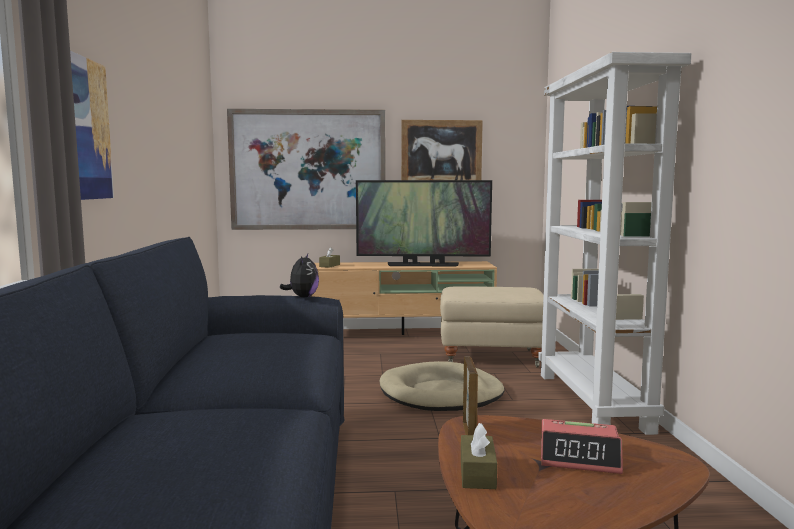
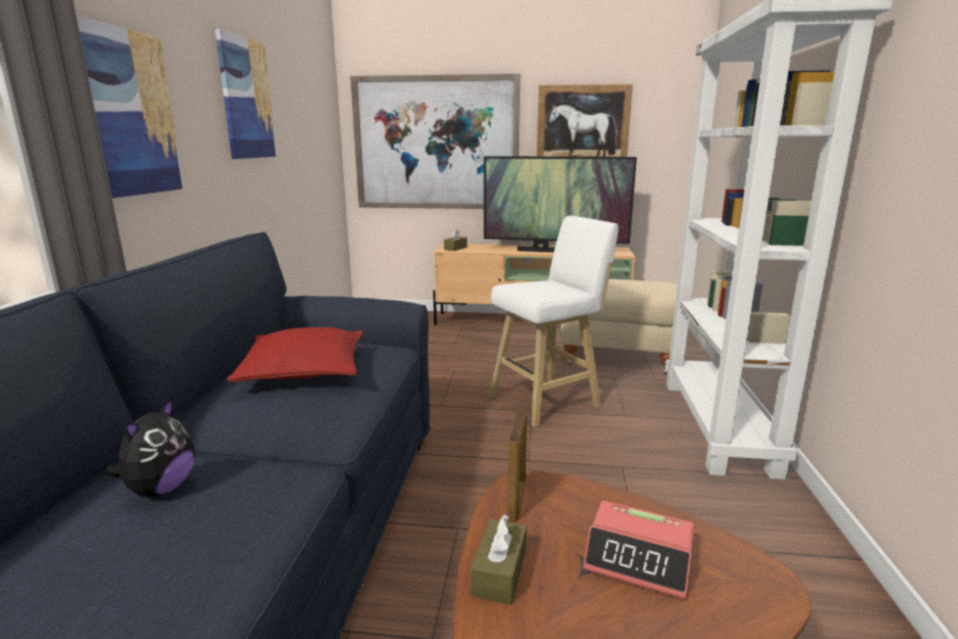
camera: 10 degrees right, 10 degrees up
plush toy [280,254,319,297] -> plush toy moved to [106,398,195,497]
beige dog bed [379,361,505,411] -> white stool [489,216,619,427]
none -> picture [215,29,277,159]
none -> red pillow [226,327,363,382]

